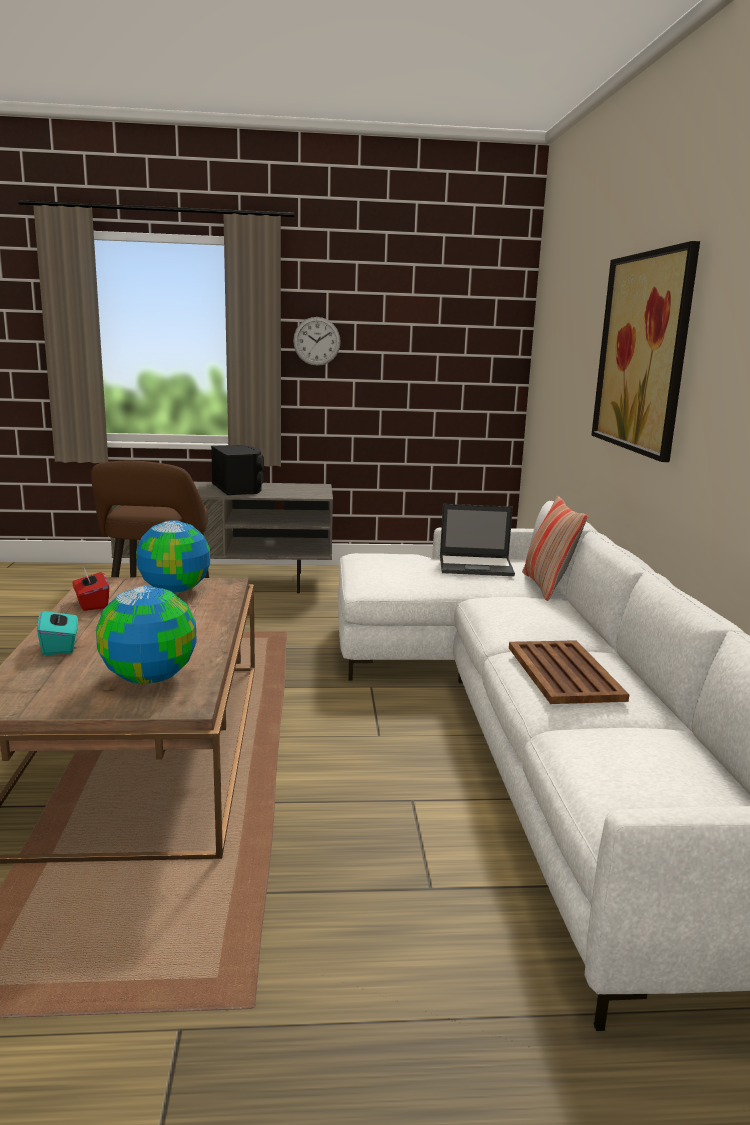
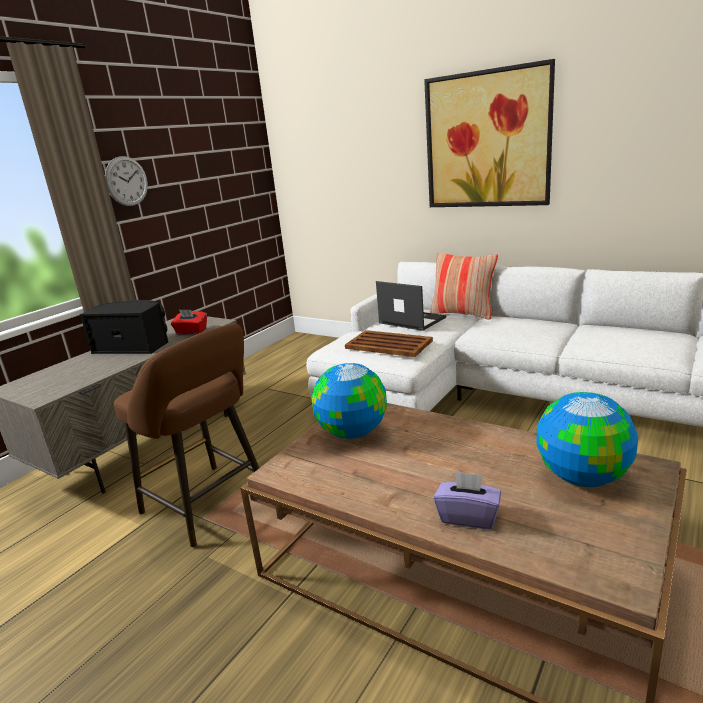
camera: 50 degrees left, 5 degrees up
turquoise tissue box [37,604,78,655] -> purple tissue box [434,471,501,529]
red tissue box [73,566,109,611] -> red tissue box moved to [171,310,207,334]
laptop [440,504,515,576] -> laptop turned 90 degrees counterclockwise [376,281,446,331]
brown tray [509,640,630,704] -> brown tray moved to [345,330,433,357]

